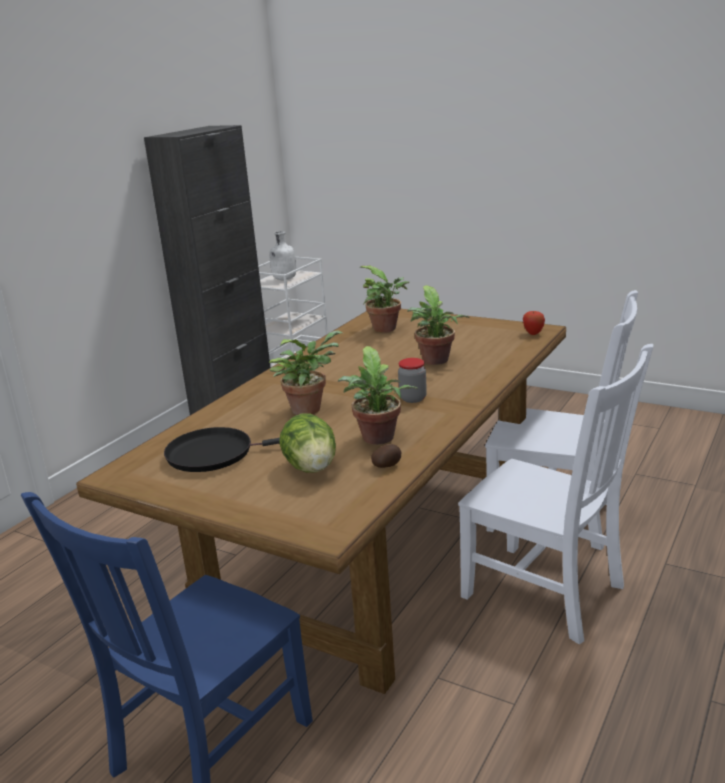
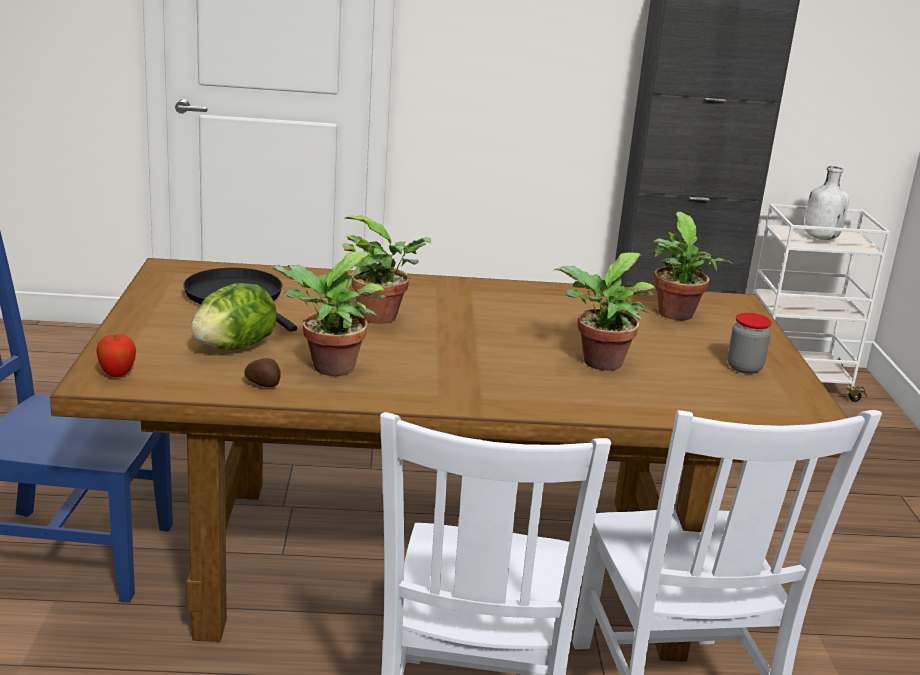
camera: 55 degrees right, 0 degrees up
jar [398,358,427,403] -> jar moved to [727,313,772,374]
apple [523,311,545,335] -> apple moved to [96,334,136,377]

